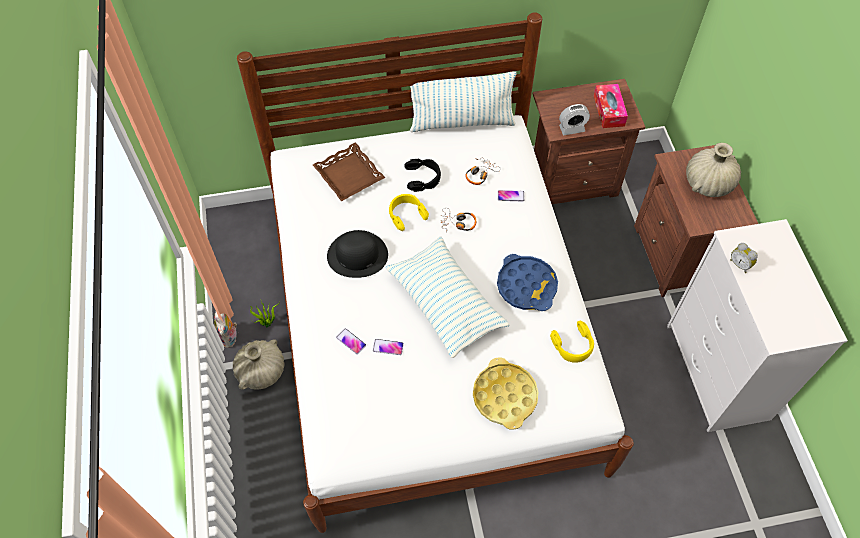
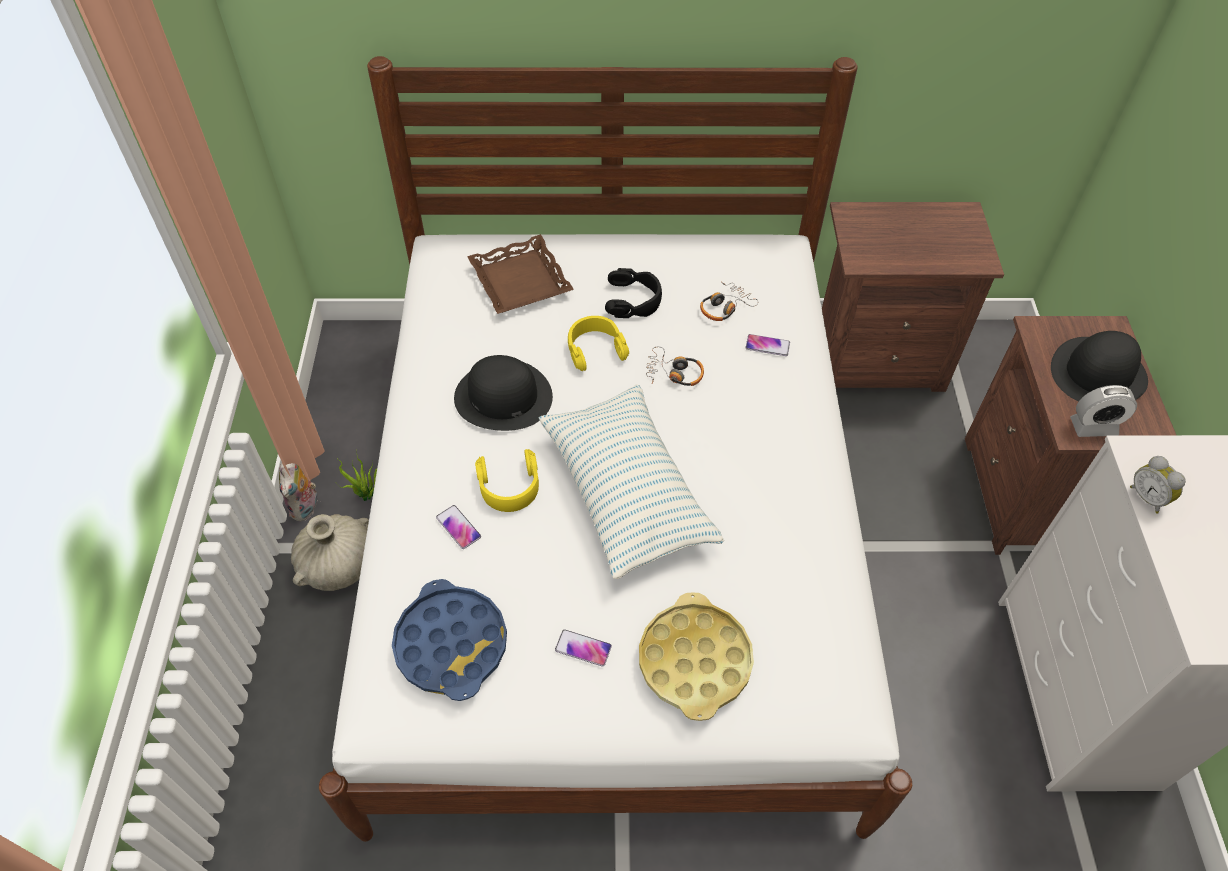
camera: 10 degrees right, 5 degrees down
phone [373,339,404,355] -> phone moved to [555,629,612,667]
pillow [410,71,517,132] -> none
blue tray [497,254,558,311] -> blue tray moved to [392,579,507,701]
yellow headphones [550,321,594,363] -> yellow headphones moved to [475,449,539,512]
alarm clock [559,104,590,135] -> alarm clock moved to [1070,385,1137,437]
tissue box [594,84,628,128] -> none
beige vase [686,143,741,197] -> black hat [1051,331,1148,402]

